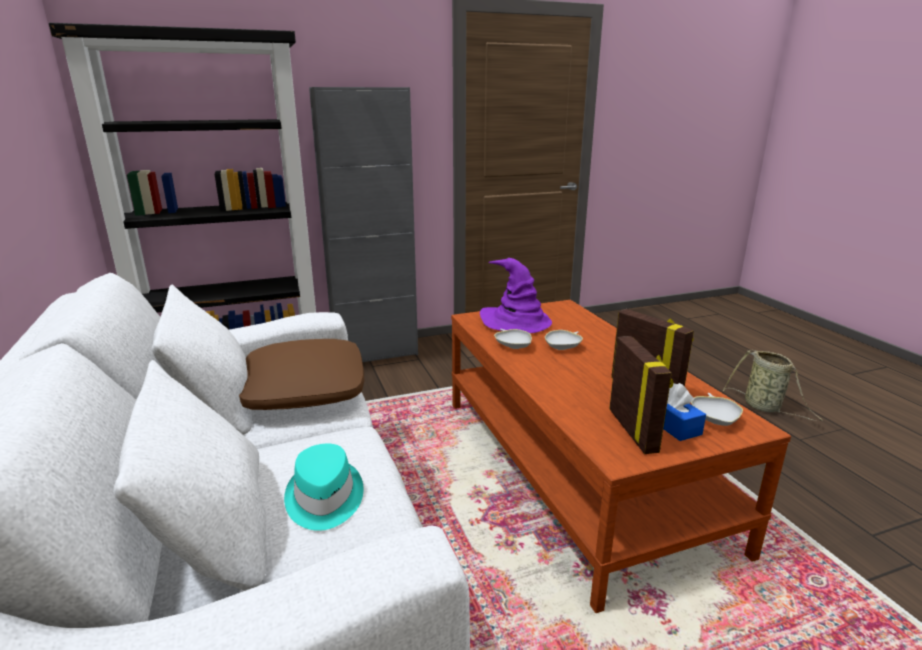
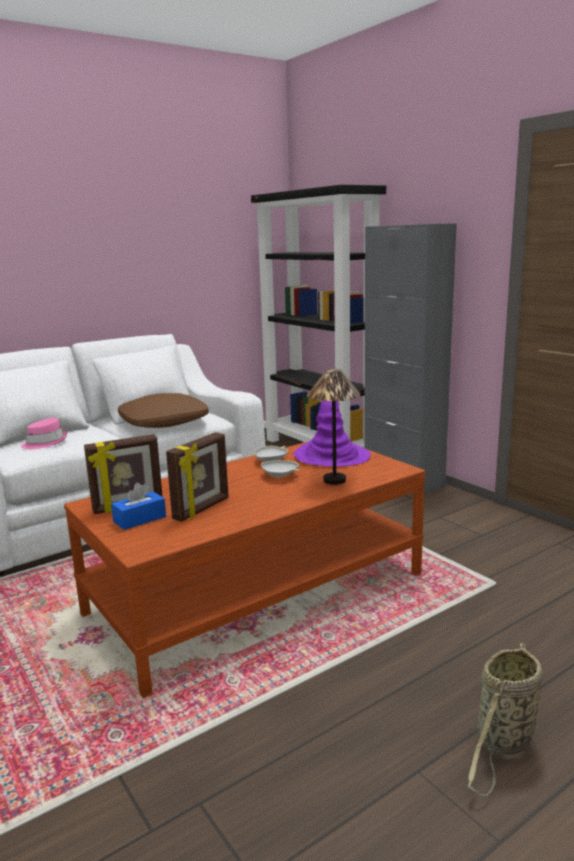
camera: 75 degrees right, 5 degrees down
turquoise hat [284,443,363,531] -> pink hat [21,418,67,449]
white bowl [691,393,743,426] -> none
none -> table lamp [307,369,361,485]

